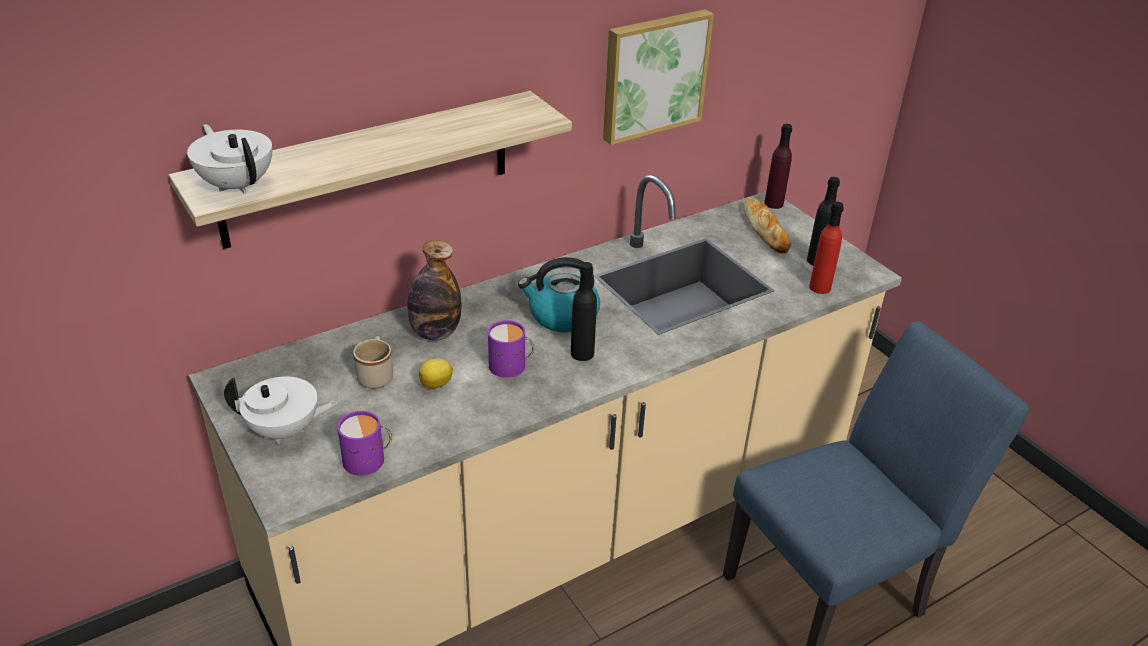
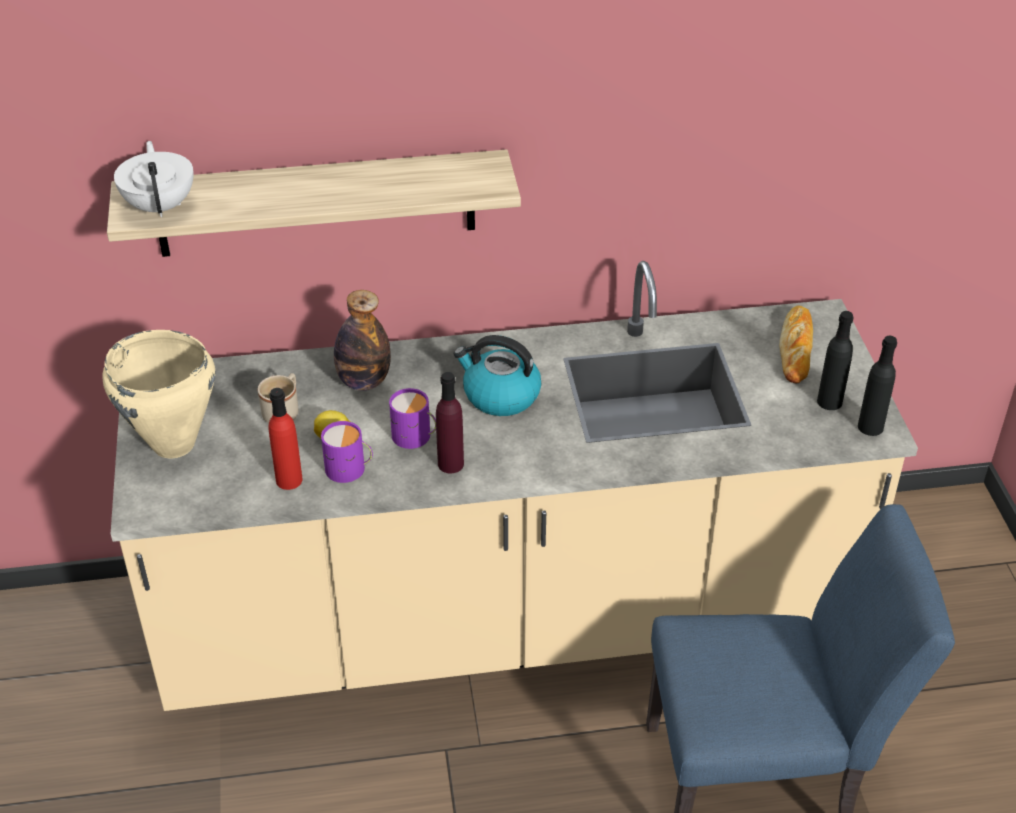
camera: 25 degrees right, 5 degrees up
white teapot [224,376,338,444] -> beige cooking pot [102,330,215,458]
purple mug [337,411,392,476] -> purple mug moved to [321,421,373,483]
black bottle [571,262,597,361] -> black bottle moved to [858,336,897,436]
picture [603,9,714,145] -> none
purple bottle [764,124,792,209] -> purple bottle moved to [436,372,464,473]
red bottle [809,202,844,294] -> red bottle moved to [269,388,303,490]

